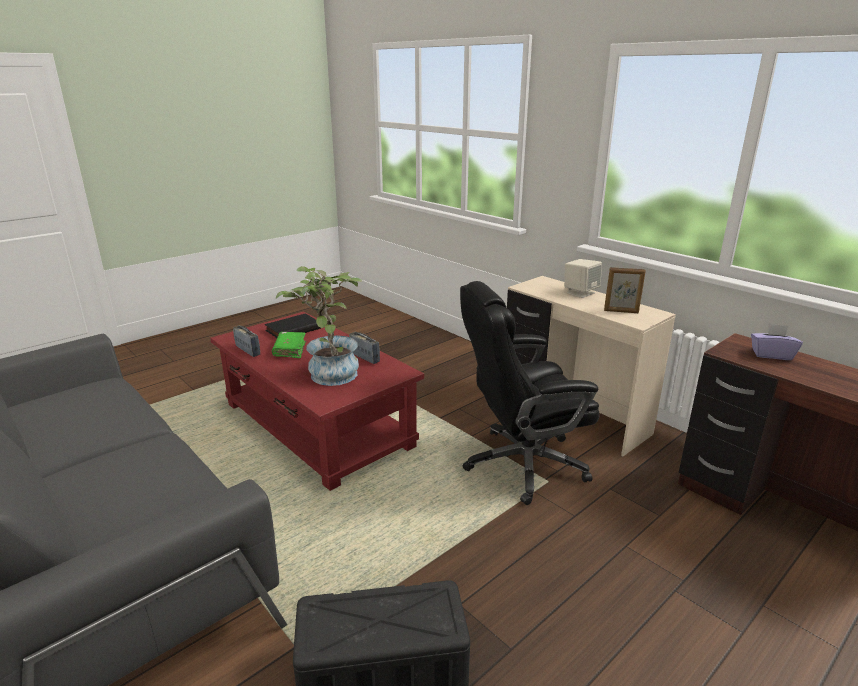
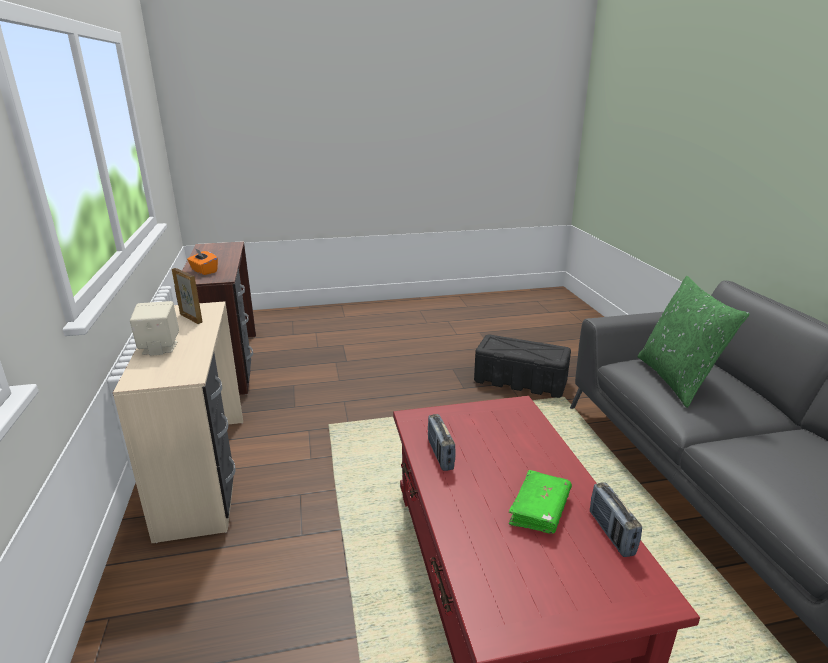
camera: 150 degrees left, 0 degrees up
black book [265,313,321,338] -> none
potted plant [276,266,362,386] -> none
black office chair [460,281,600,505] -> none
purple tissue box [751,324,803,360] -> orange tissue box [187,248,218,275]
none -> green pillow [638,276,750,408]

